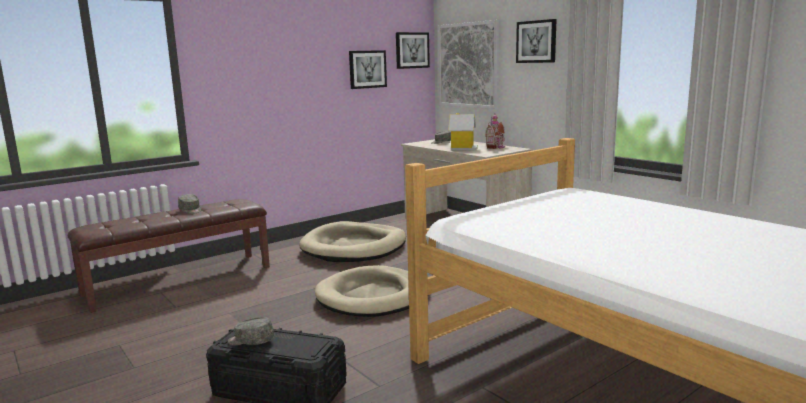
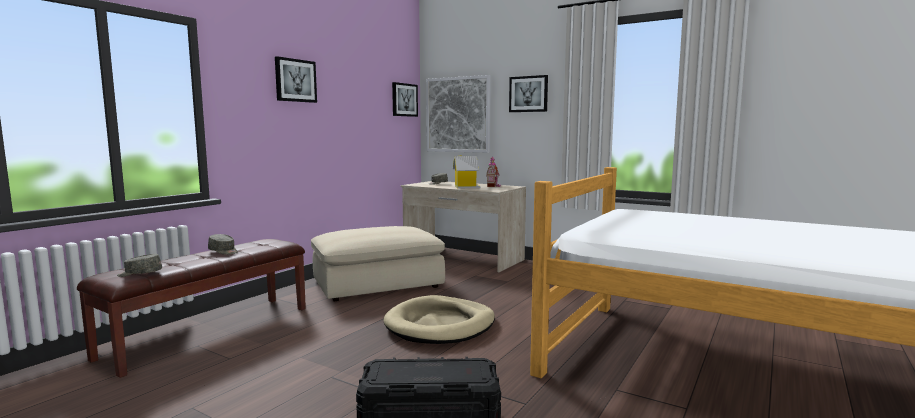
camera: 20 degrees left, 5 degrees down
grey cap [228,317,274,345] -> grey cap moved to [117,254,162,277]
beige dog bed [299,221,406,262] -> beige ottoman [311,226,445,301]
picture [349,50,387,89] -> picture moved to [275,56,317,103]

